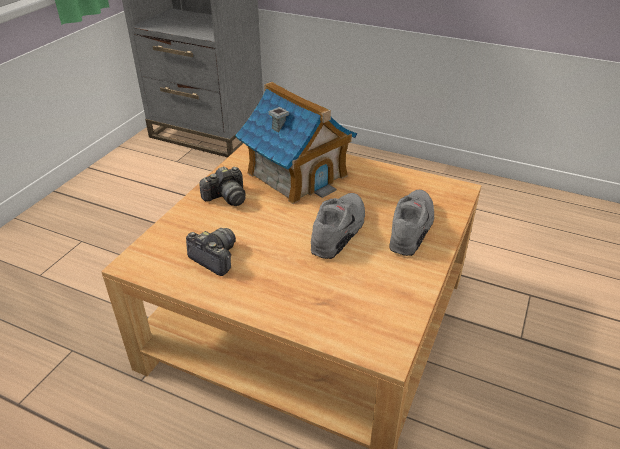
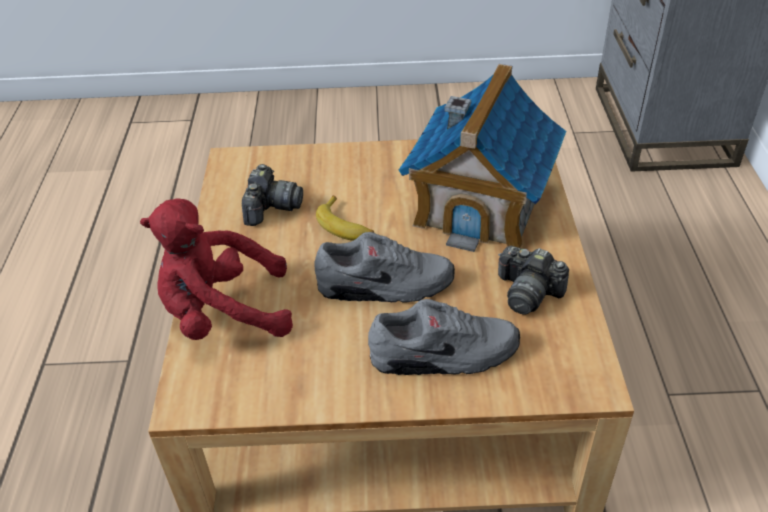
camera: 65 degrees right, 5 degrees up
camera [199,166,246,206] -> camera moved to [498,246,569,315]
none -> red plush toy [140,198,293,340]
none -> banana [316,195,374,241]

